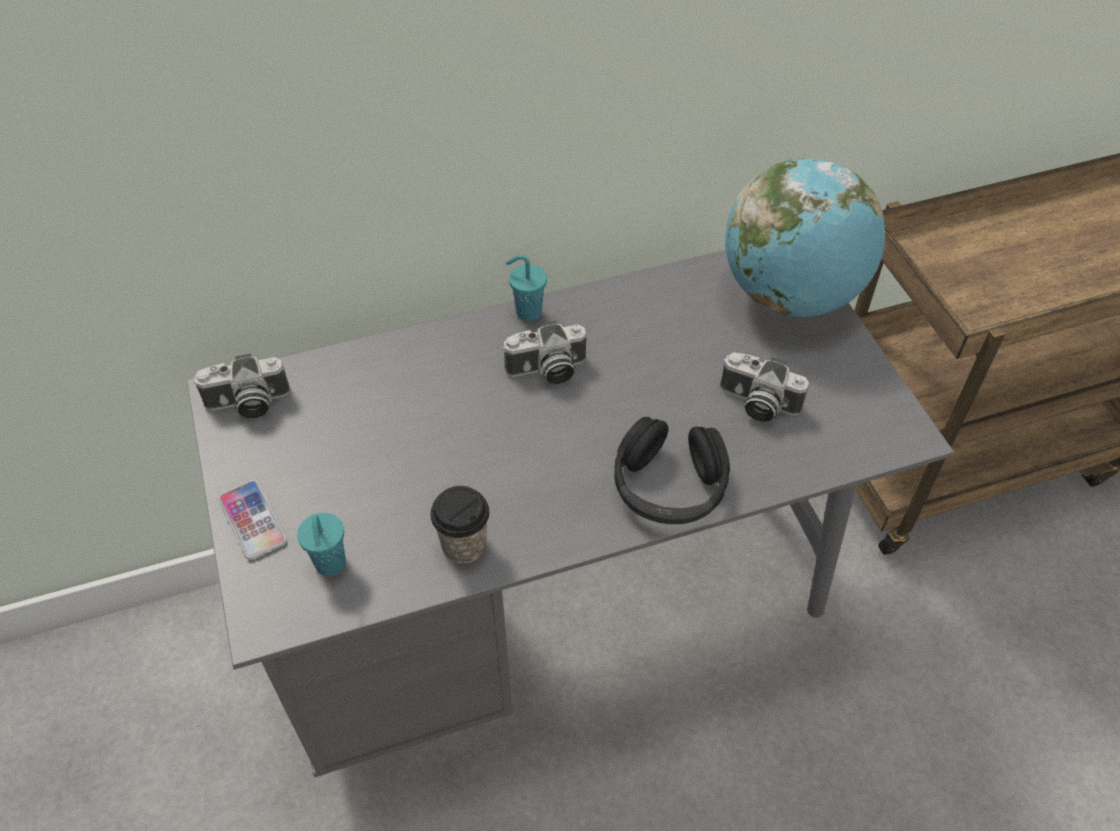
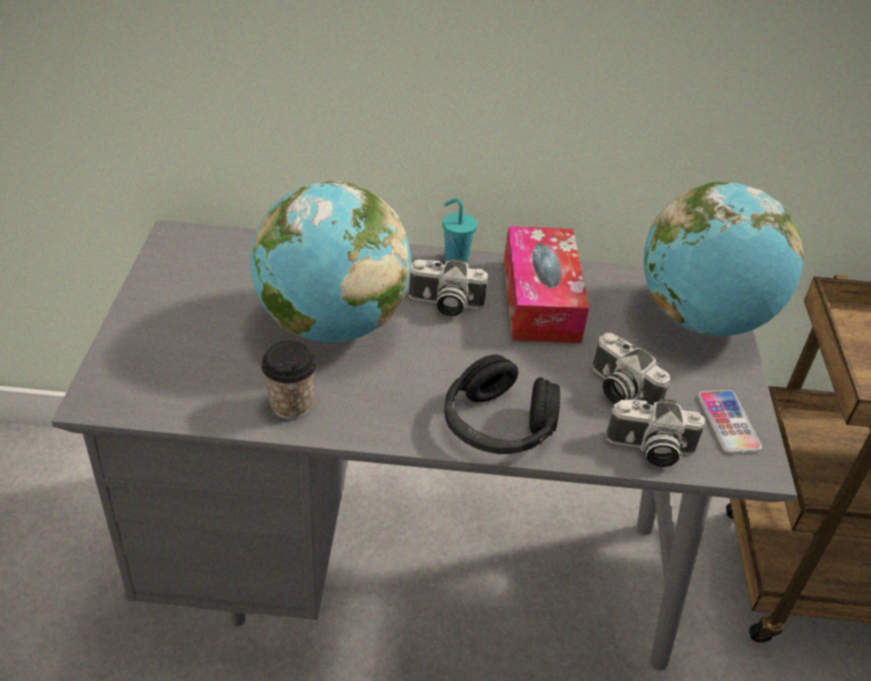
camera: 20 degrees right, 10 degrees down
camera [193,354,290,419] -> camera moved to [607,399,705,467]
phone [218,480,287,560] -> phone moved to [698,390,762,453]
turquoise cup [297,513,346,576] -> none
none -> globe [250,181,411,343]
none -> tissue box [504,226,589,343]

